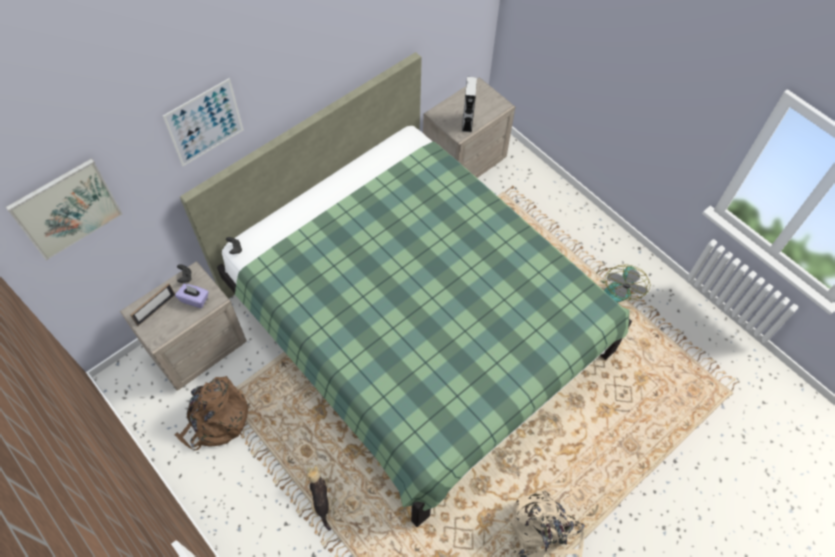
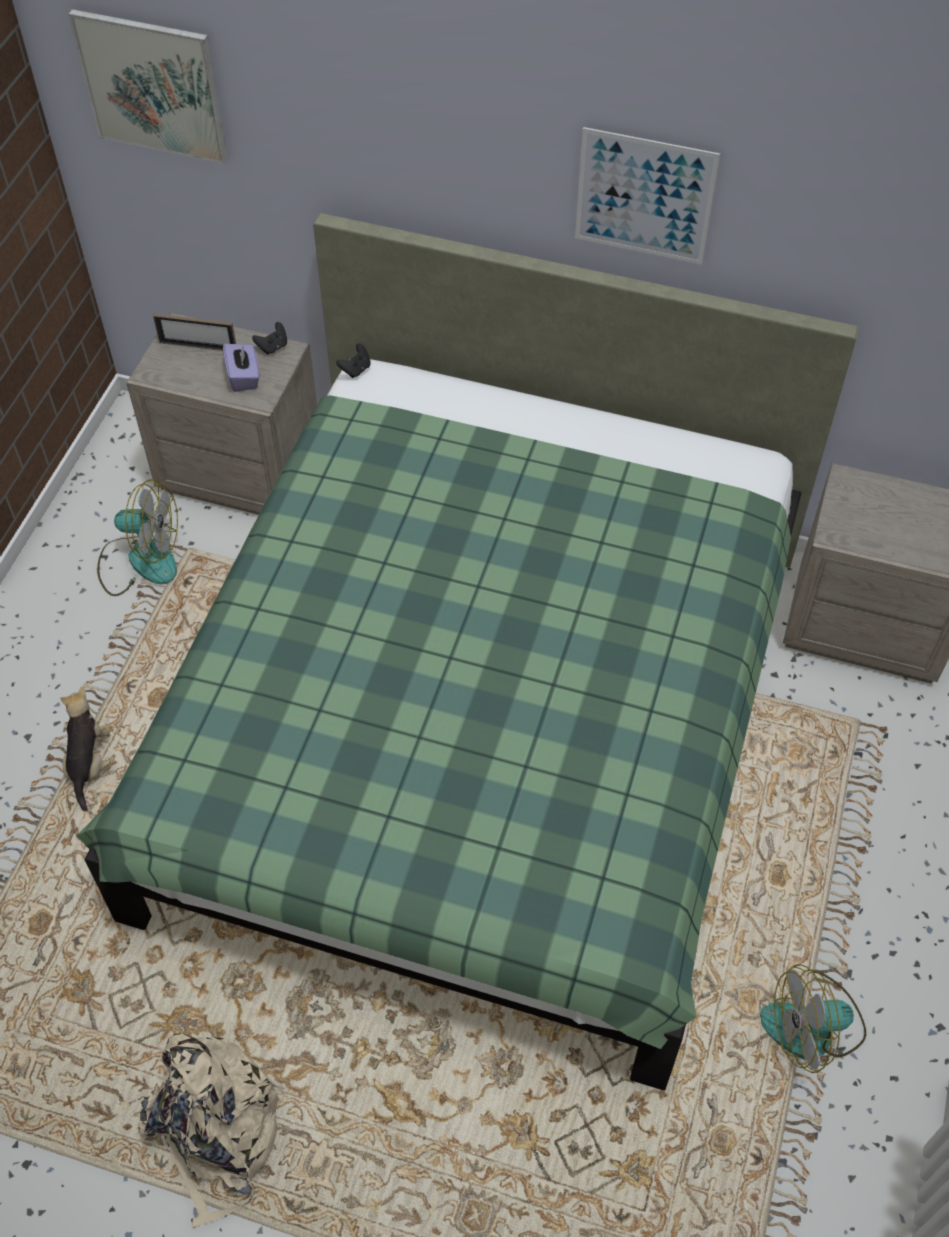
camera: 60 degrees right, 5 degrees down
picture [163,78,244,166] -> picture moved to [575,127,720,264]
brown backpack [175,376,248,450] -> fan [97,479,178,596]
plush toy [306,465,337,531] -> plush toy turned 45 degrees counterclockwise [60,686,111,811]
grey speaker [462,77,477,132] -> none

